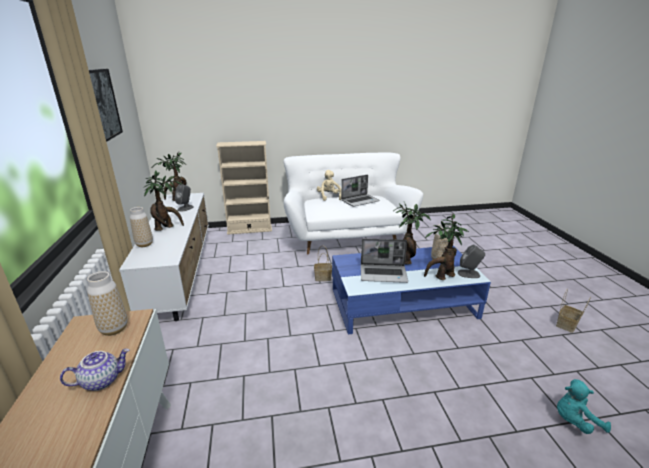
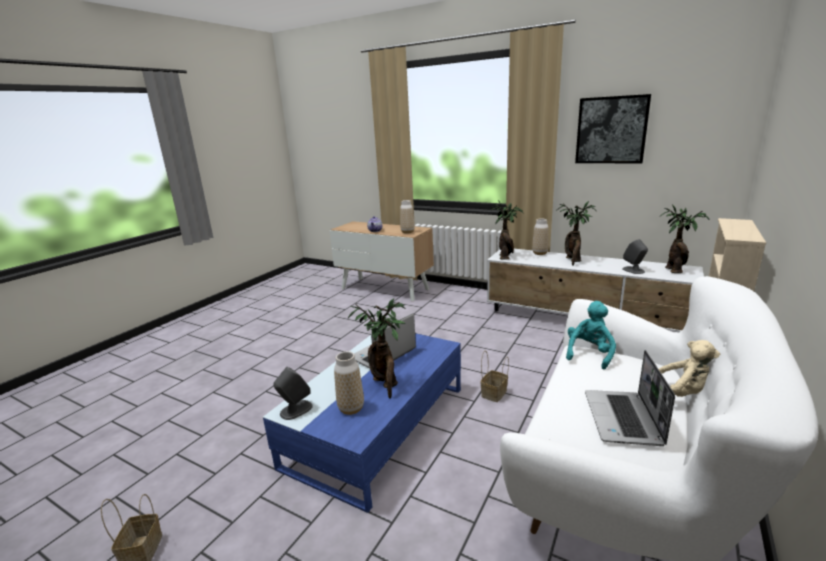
camera: 130 degrees right, 5 degrees down
potted plant [424,213,469,280] -> potted plant moved to [489,200,523,260]
turquoise plush toy [557,379,611,434] -> turquoise plush toy moved to [566,301,616,369]

